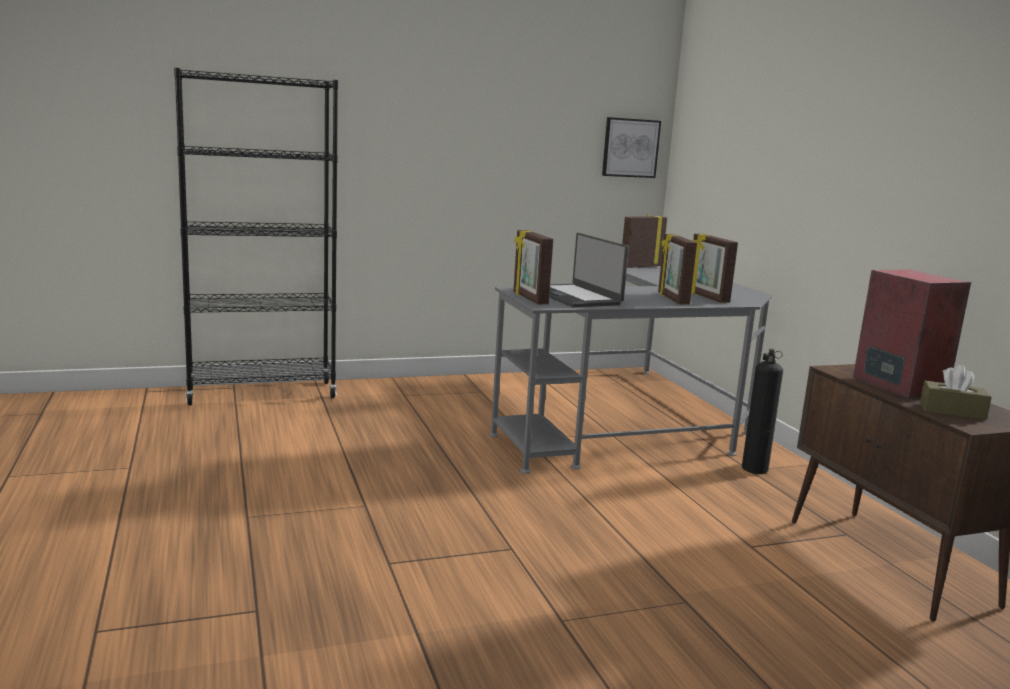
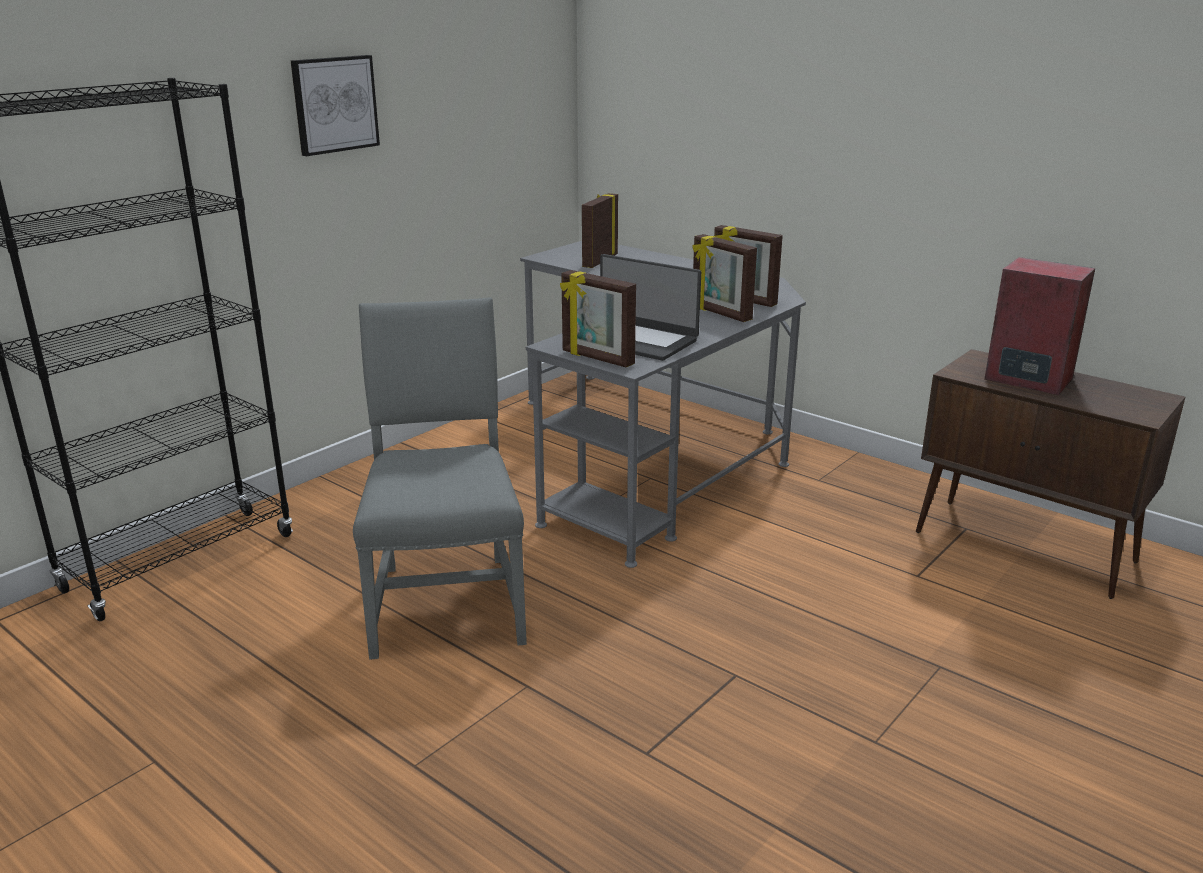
camera: 30 degrees left, 10 degrees up
picture [602,117,661,178] -> picture moved to [291,55,380,156]
fire extinguisher [742,349,783,474] -> none
brown tissue box [920,365,992,420] -> none
none -> grey chair [353,297,527,660]

